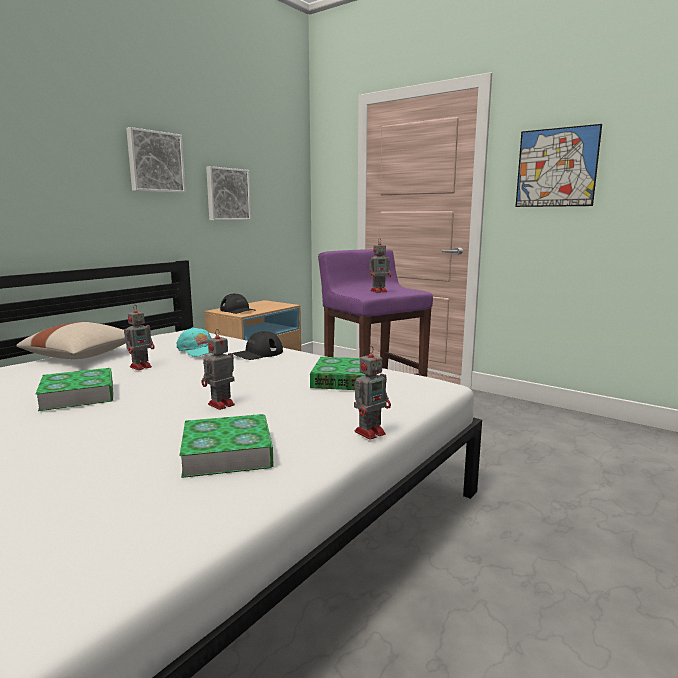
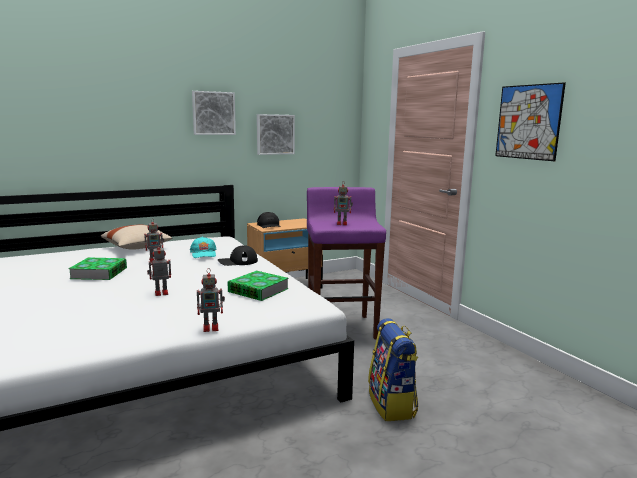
camera: 25 degrees right, 0 degrees up
book [180,414,274,478] -> none
none -> backpack [368,318,418,421]

